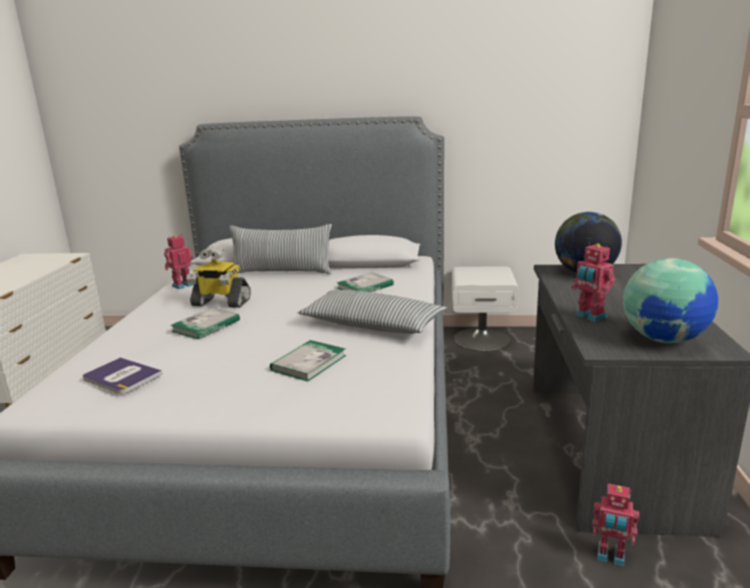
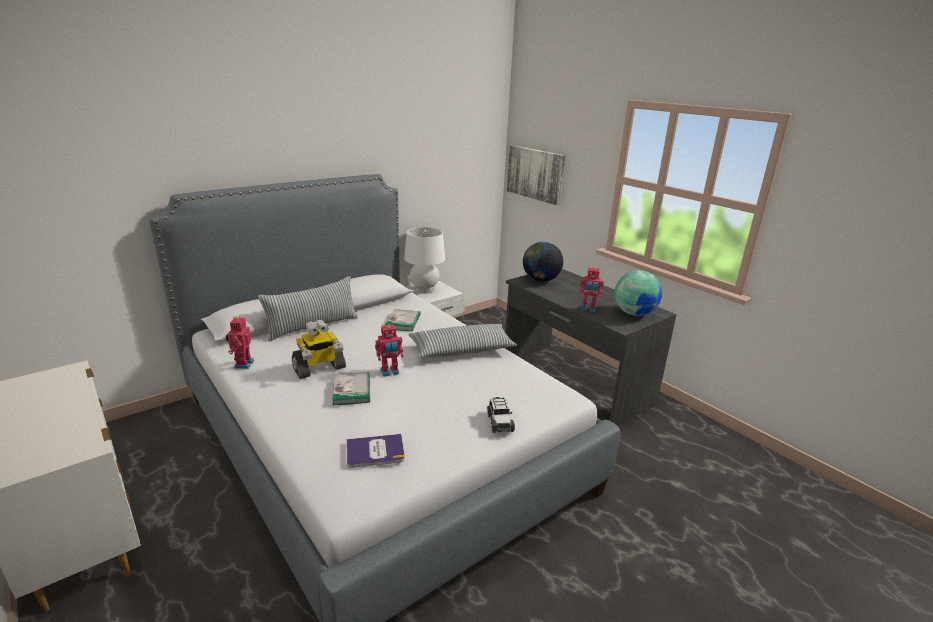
camera: 45 degrees left, 5 degrees up
book [270,340,346,381] -> none
toy robot [592,484,639,566] -> toy robot moved to [375,324,403,377]
none -> white table lamp [404,227,445,294]
none -> toy car [487,397,515,433]
none -> picture [507,145,565,205]

